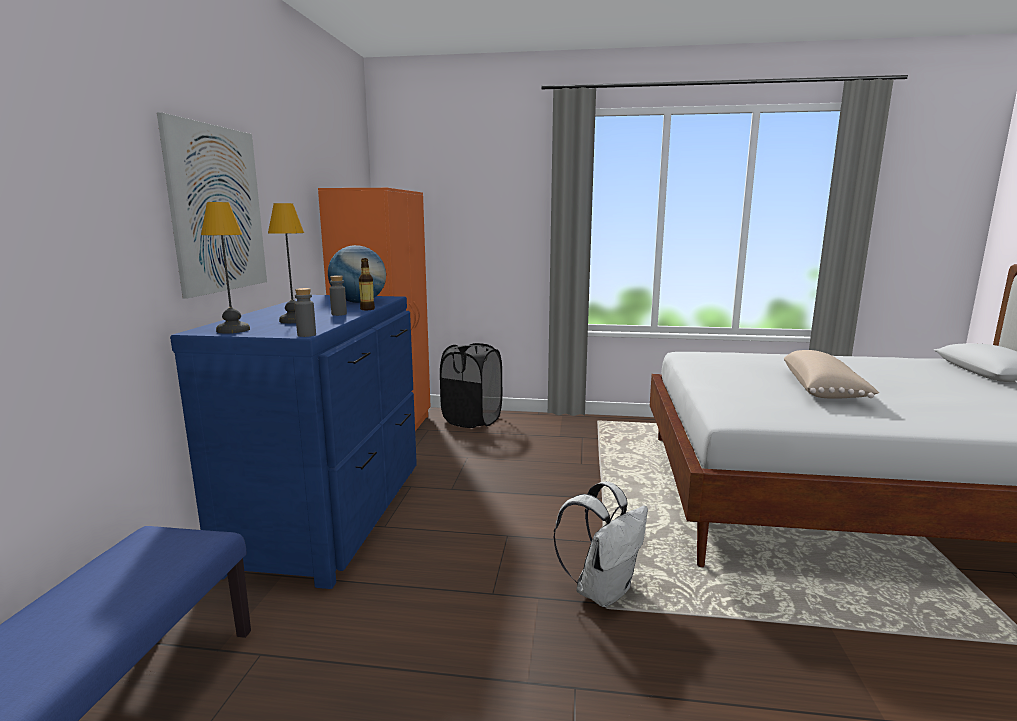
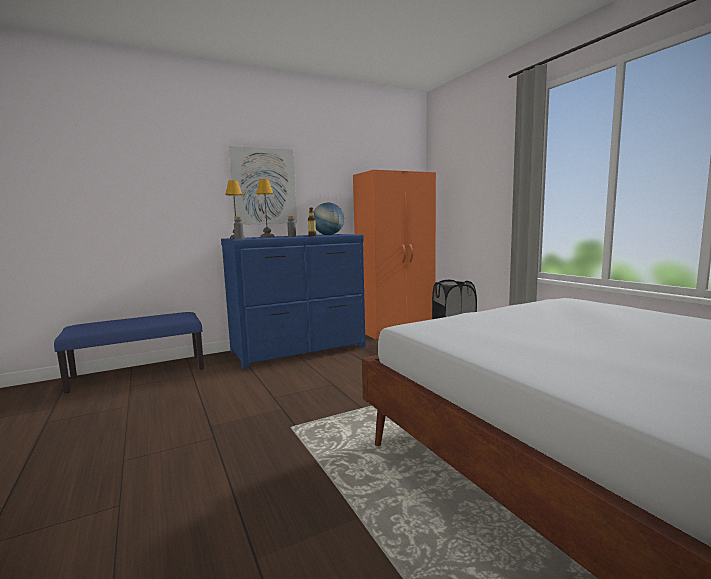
camera: 55 degrees right, 5 degrees down
white backpack [553,481,648,607] -> none
beige pillow [784,350,879,399] -> none

